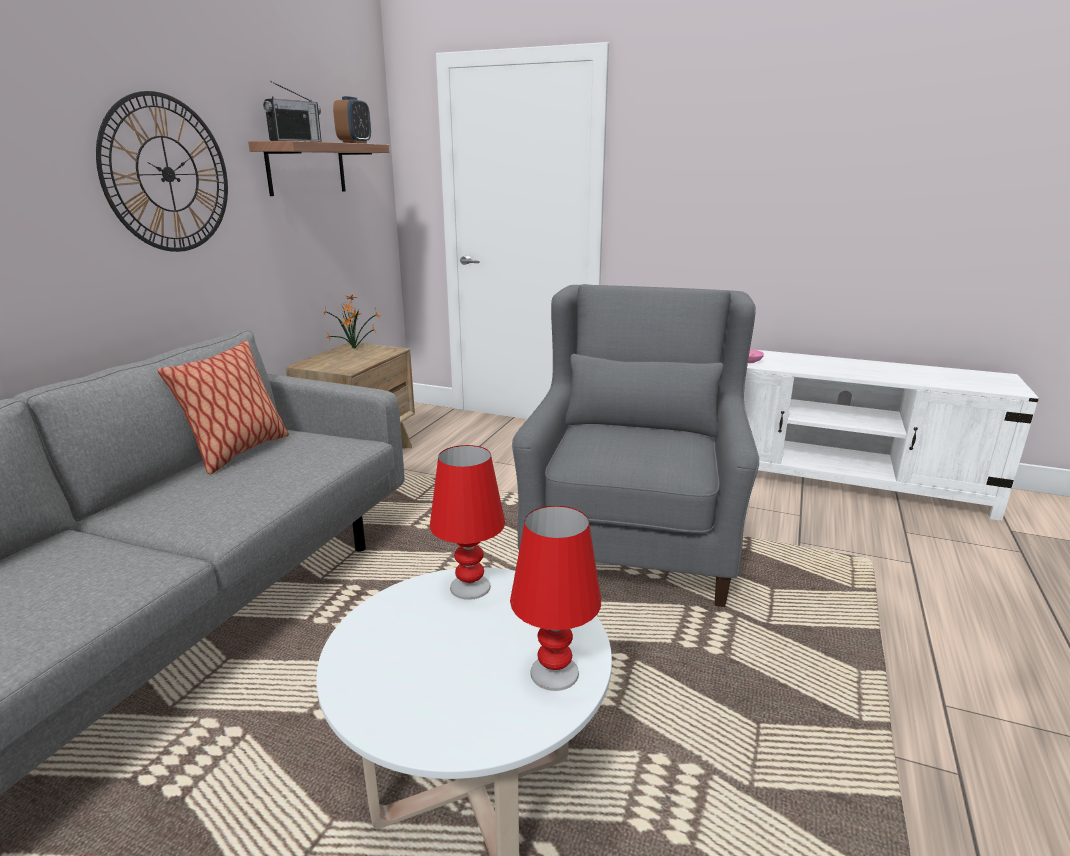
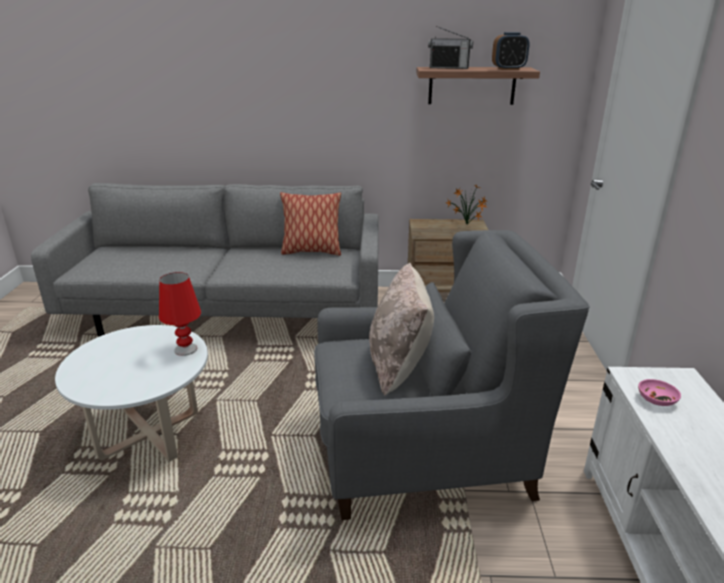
camera: 70 degrees right, 5 degrees up
wall clock [96,91,228,252] -> none
red table lamp [510,506,601,691] -> none
none -> beige pillow [369,263,434,395]

